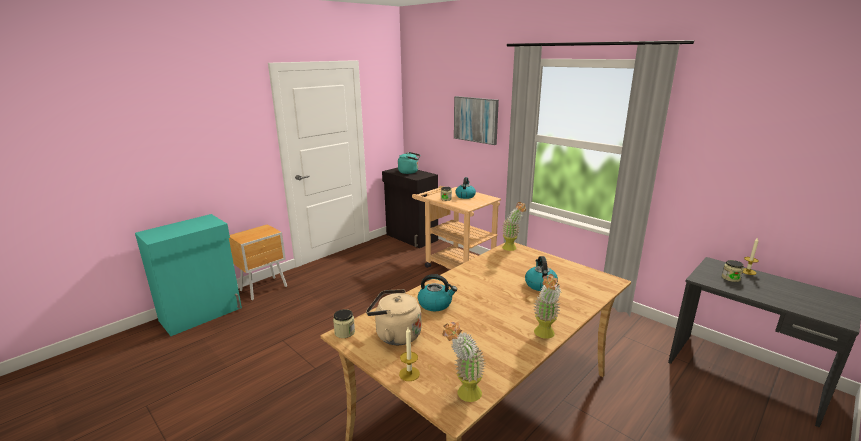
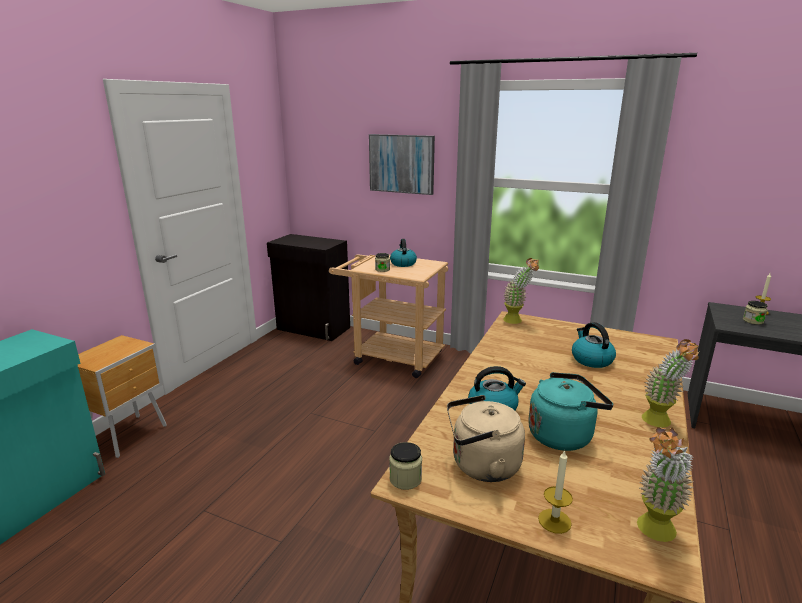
camera: 20 degrees left, 0 degrees up
turquoise kettle [398,152,420,174] -> turquoise kettle moved to [528,372,613,451]

